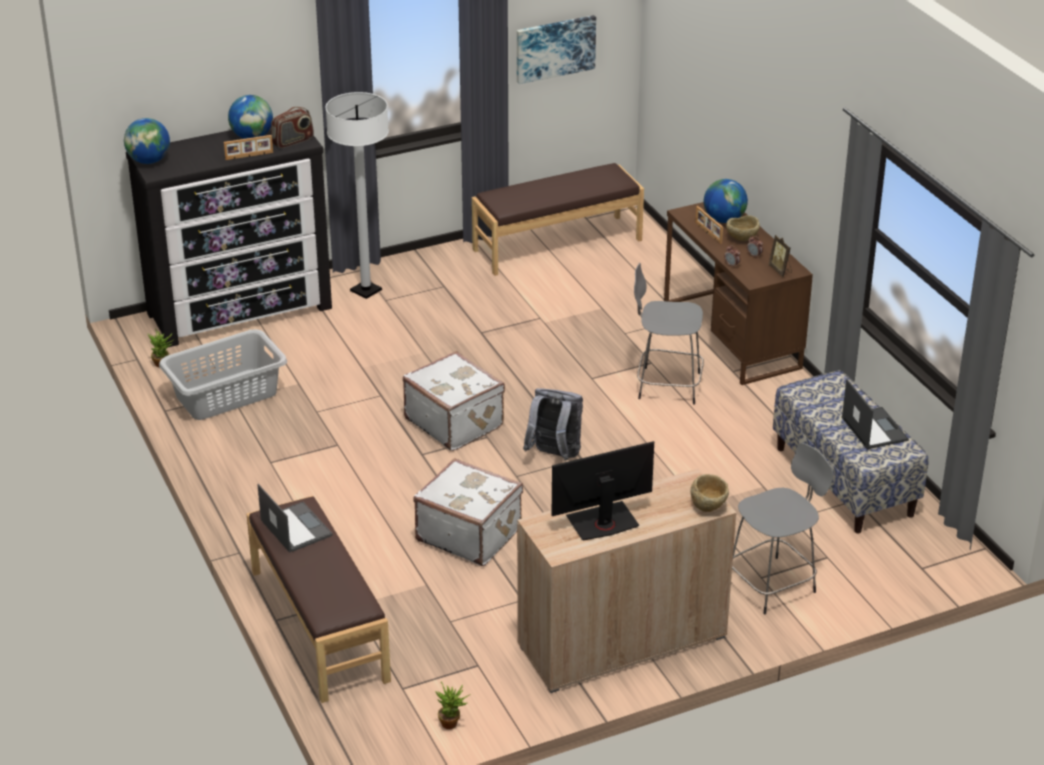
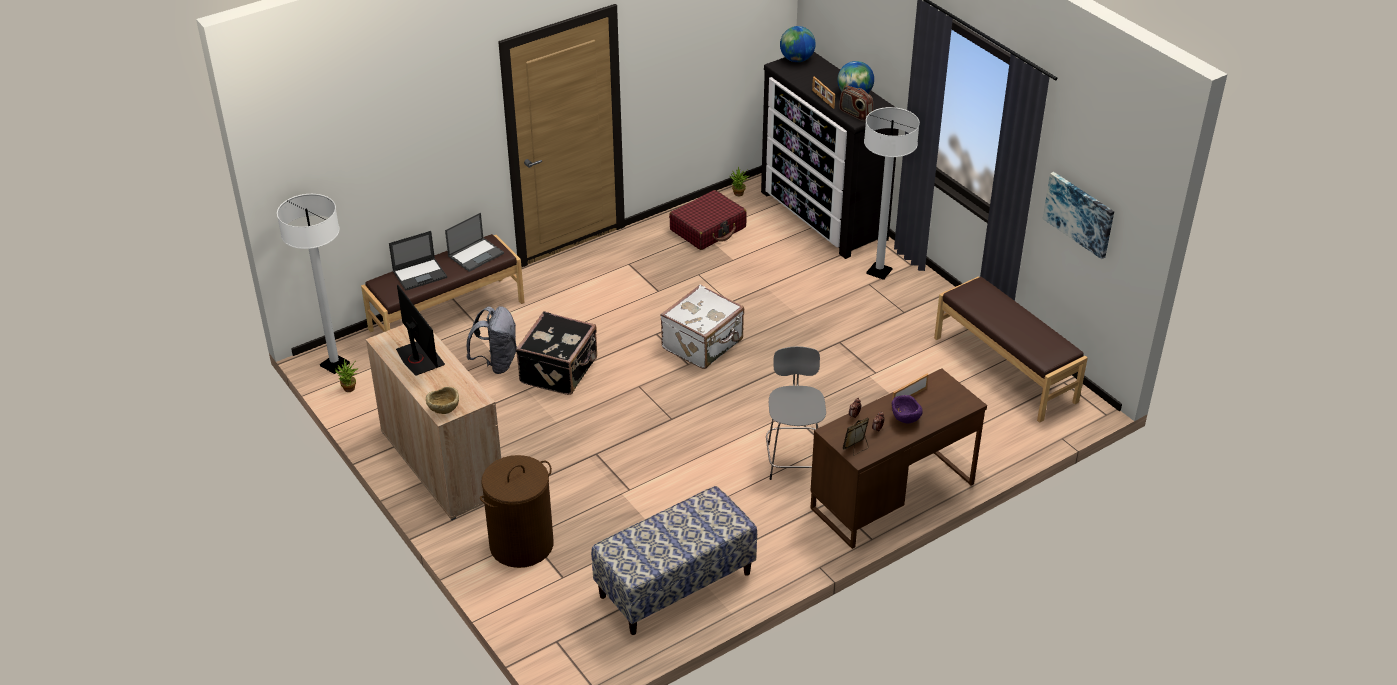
camera: 80 degrees right, 5 degrees up
grey laundry basket [159,330,287,420] -> red suitcase [669,190,747,250]
white suitcase [414,458,523,566] -> black suitcase [516,311,597,395]
grey backpack [523,388,583,461] -> grey backpack moved to [466,306,517,374]
globe [704,179,748,223] -> none
beige bowl [726,215,760,241] -> purple bowl [892,395,923,424]
grey stool [732,443,834,614] -> brown laundry basket [480,455,553,568]
laptop [842,379,909,449] -> laptop moved to [389,231,447,291]
none -> white floor lamp [277,194,350,374]

